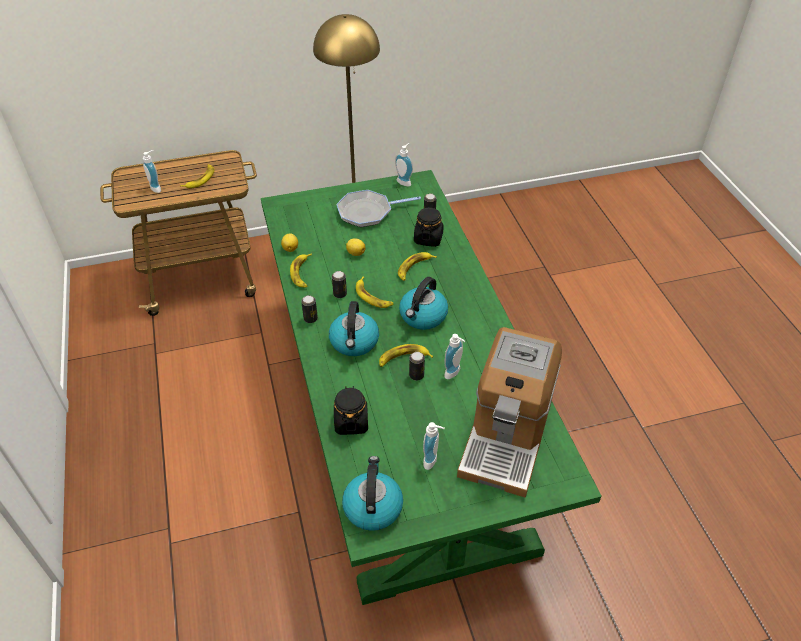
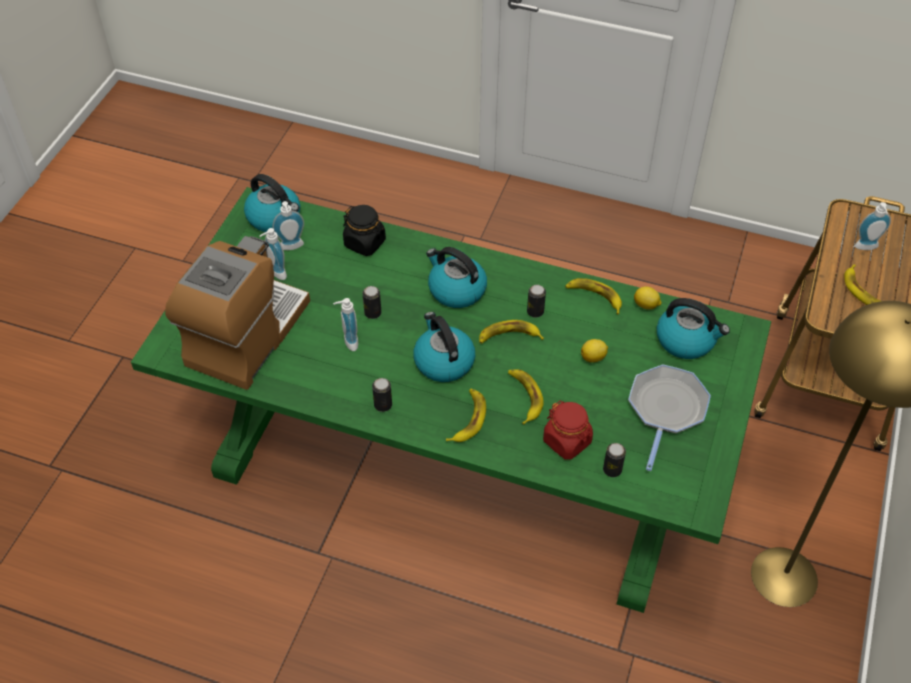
camera: 125 degrees right, 5 degrees up
can [301,295,318,323] -> can moved to [372,378,392,412]
banana [379,344,433,367] -> banana moved to [446,389,486,442]
soap dispenser [395,143,413,186] -> soap dispenser moved to [272,201,304,250]
black jar [414,207,444,247] -> red jar [543,401,593,460]
coffee machine [457,327,562,497] -> coffee machine turned 60 degrees clockwise [165,236,310,390]
none -> kettle [657,298,730,359]

